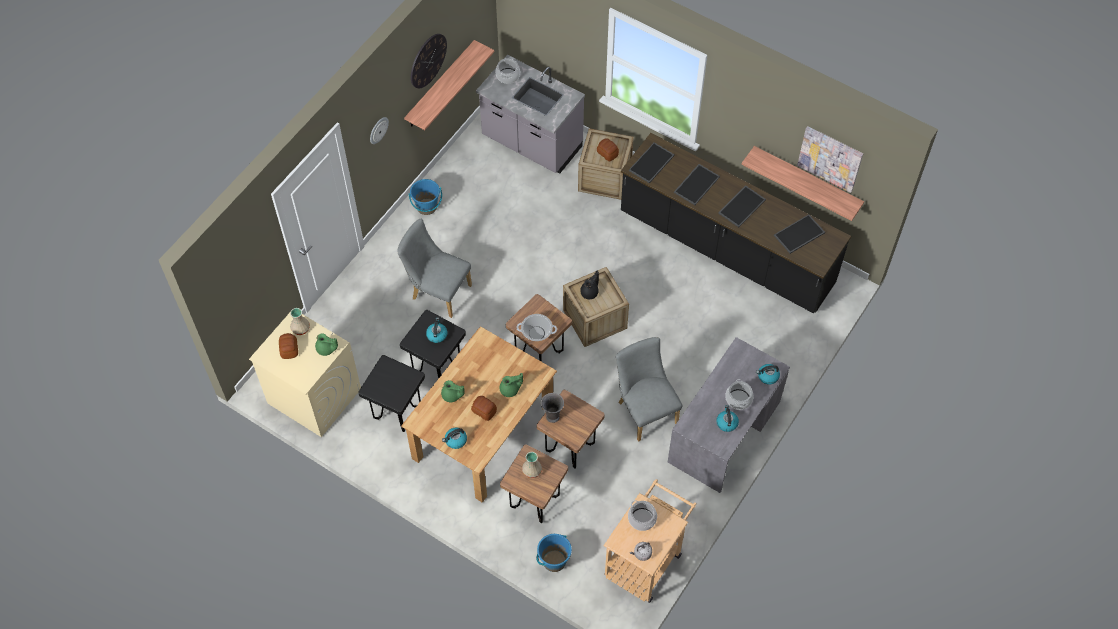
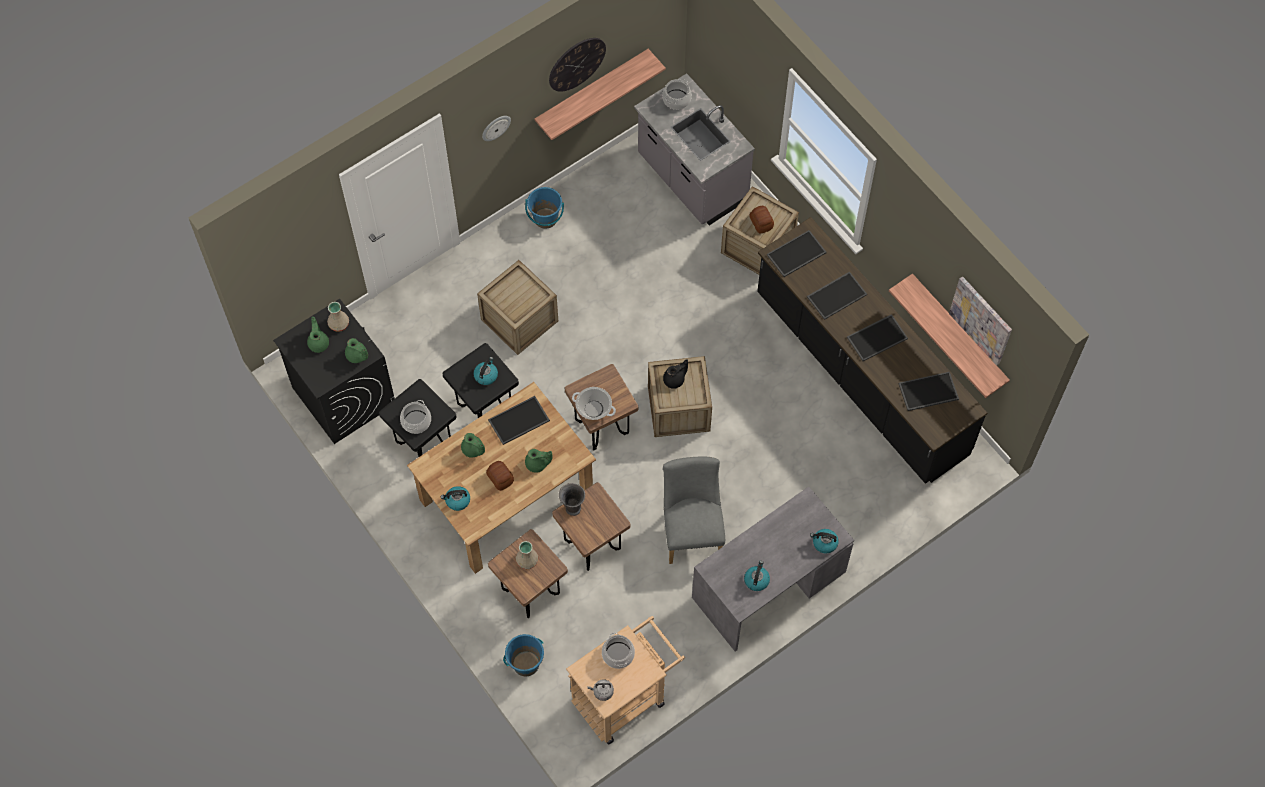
camera: 20 degrees right, 5 degrees up
beige washing machine [249,313,361,437] -> black washing machine [273,299,395,444]
bread [279,333,298,359] -> green teapot [307,317,329,353]
grey chair [397,219,472,318] -> crate [477,260,558,355]
cooking pot [725,379,753,410] -> cooking pot moved to [400,400,431,434]
none -> tray [488,396,550,445]

